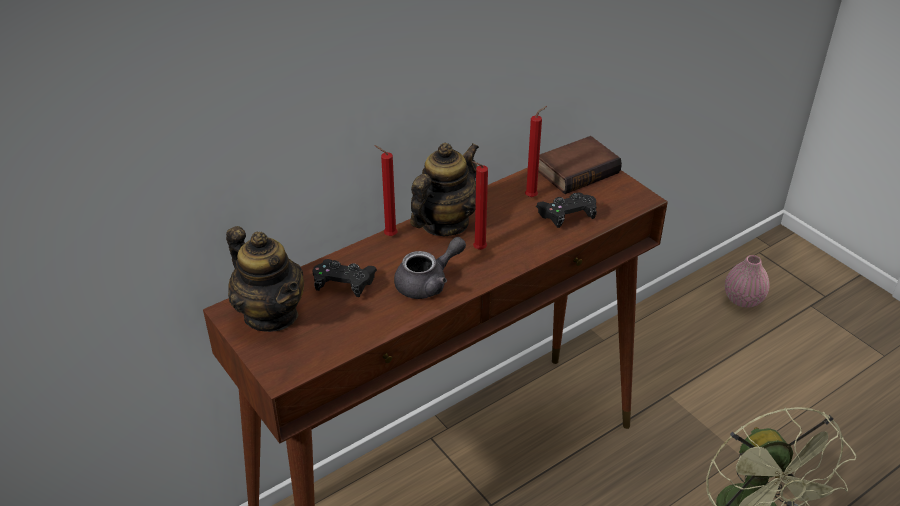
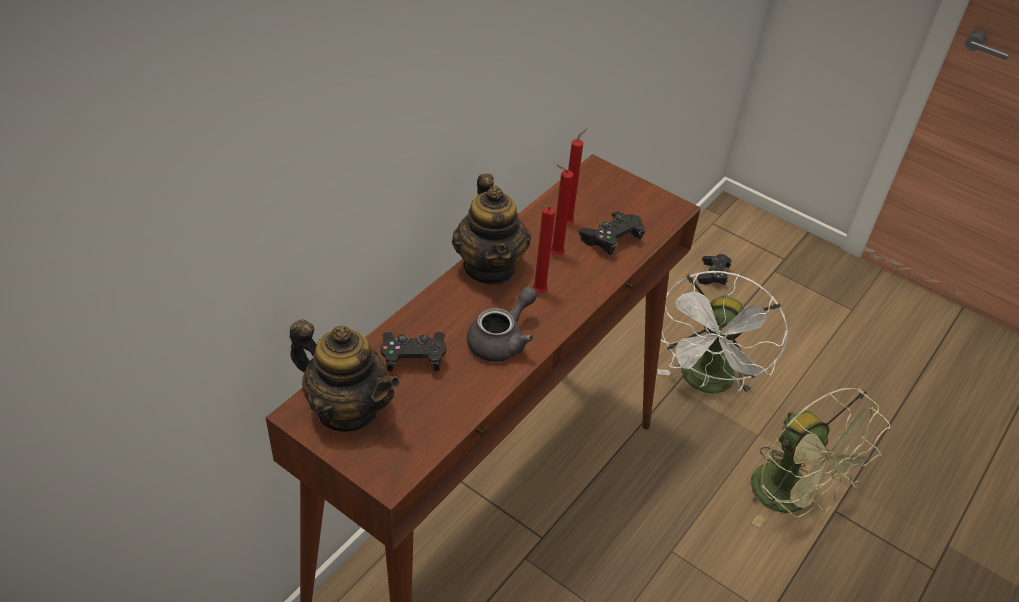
camera: 20 degrees left, 5 degrees up
red candle [374,145,397,236] -> red candle moved to [551,165,573,255]
teapot [410,143,479,236] -> teapot turned 150 degrees clockwise [452,174,531,285]
book [538,136,622,194] -> none
pink vase [725,255,769,308] -> black game controller [697,254,732,285]
none -> white fan [658,271,788,394]

